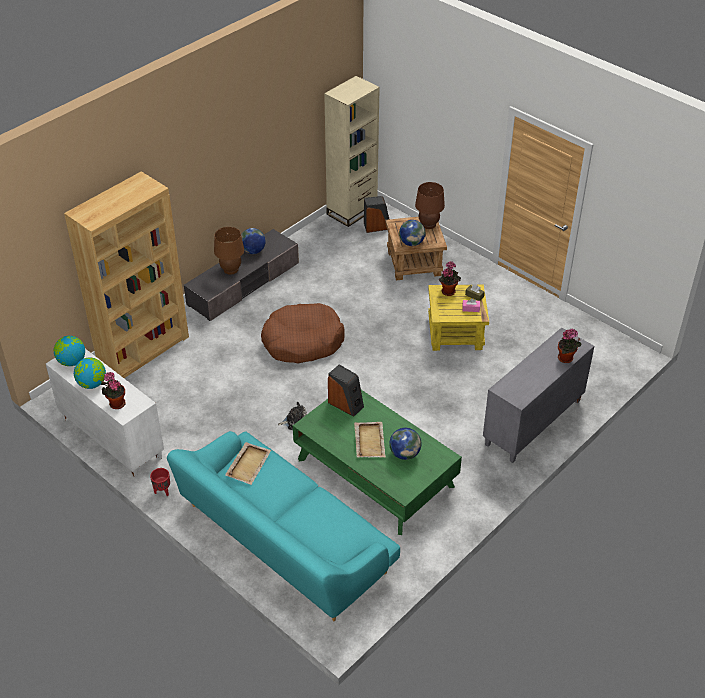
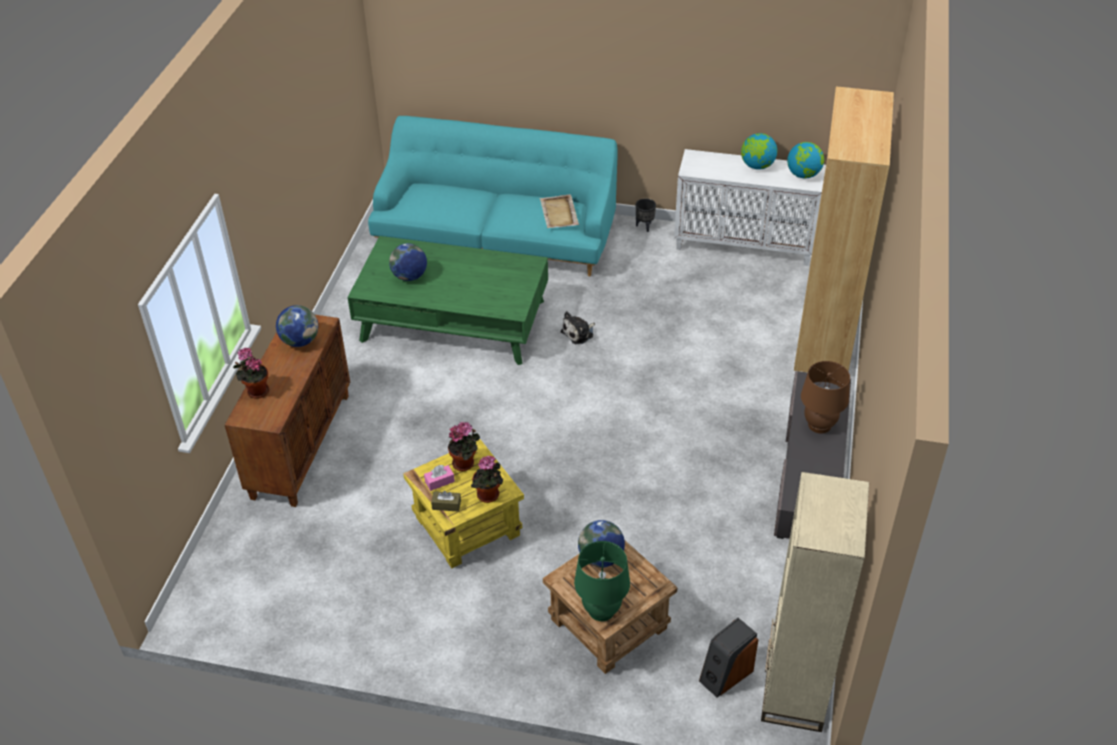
camera: 150 degrees right, 0 degrees up
potted plant [101,372,126,409] -> potted plant moved to [448,422,480,471]
red planter [150,468,170,496] -> black planter [636,198,656,232]
globe [241,228,266,254] -> globe moved to [276,305,318,347]
brown dog bed [261,303,345,363] -> none
speaker [328,364,364,416] -> none
beige tray [354,422,386,457] -> none
brown table lamp [415,182,445,229] -> green table lamp [574,541,630,621]
grey cabinet [483,328,594,463] -> brown cabinet [225,315,350,507]

